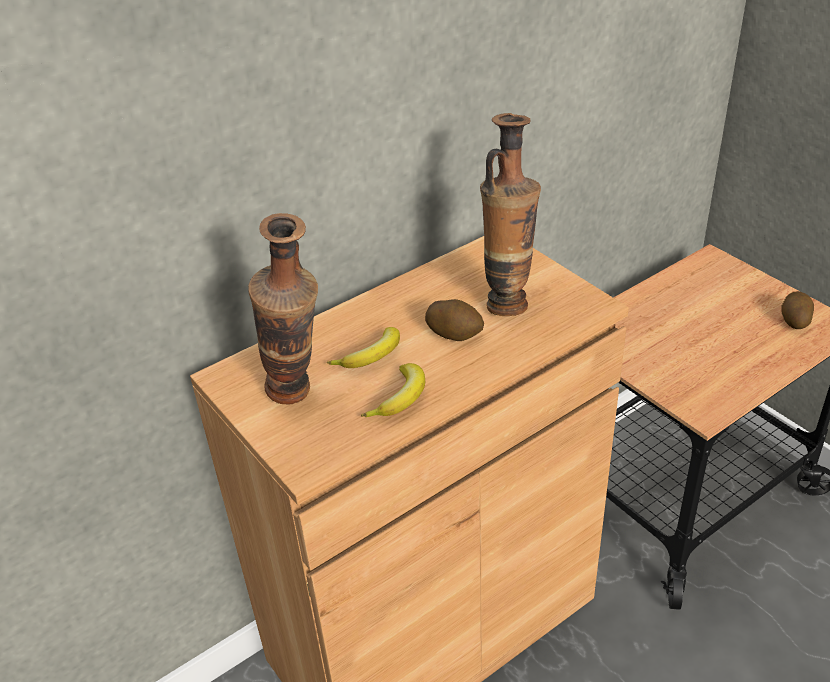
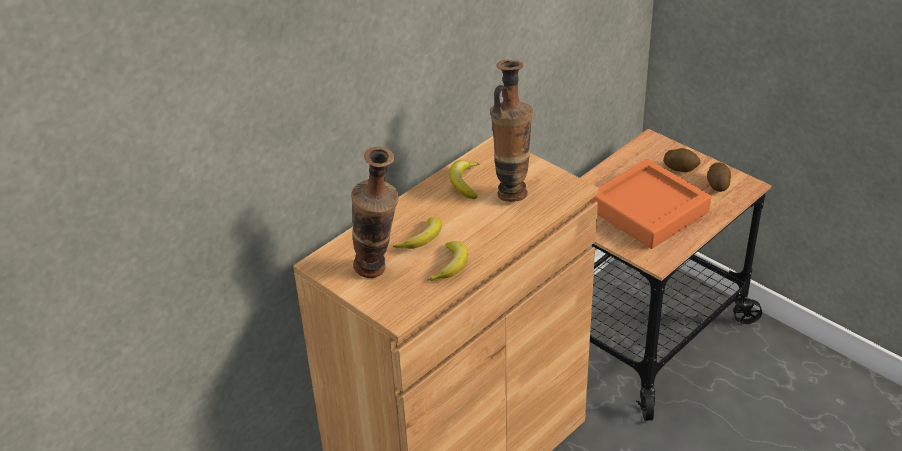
camera: 10 degrees left, 0 degrees up
potato [425,299,484,341] -> potato moved to [663,148,701,172]
none -> banana [449,160,480,199]
none -> orange tray [589,159,711,249]

